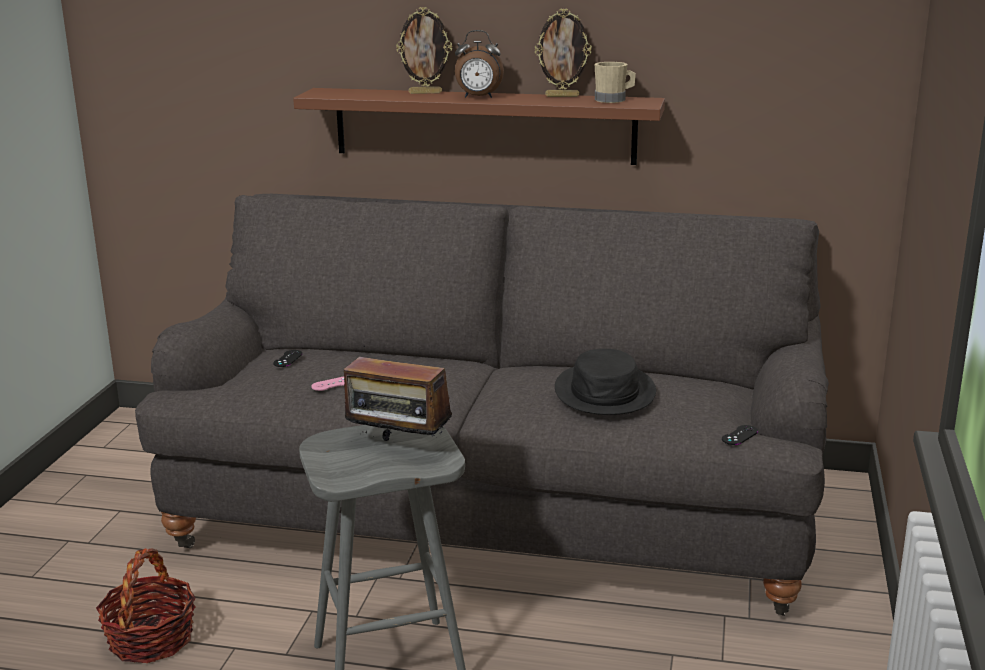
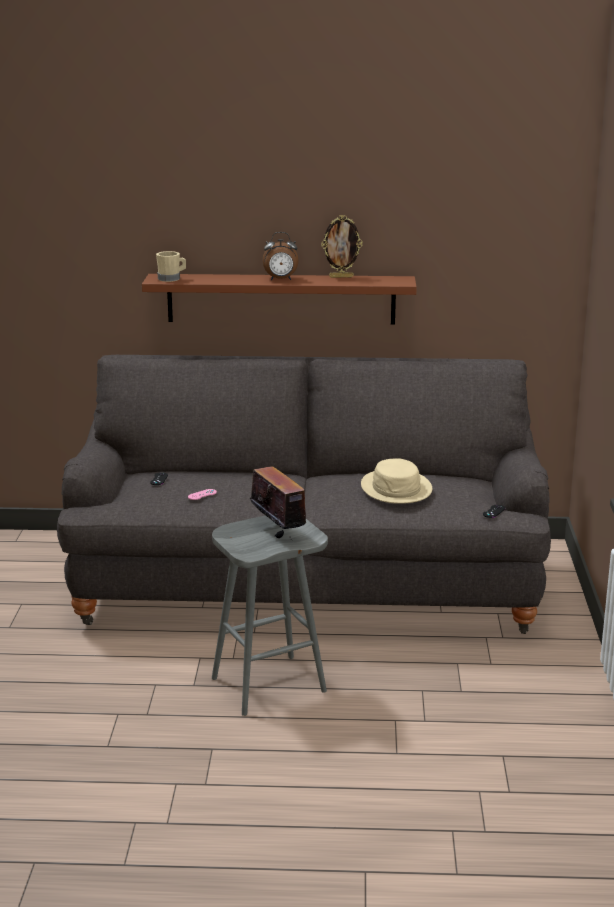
camera: 10 degrees left, 0 degrees up
basket [96,548,196,663] -> none
radio [344,346,452,441] -> radio turned 135 degrees counterclockwise [250,466,306,539]
picture frame [396,7,452,94] -> none
black hat [555,349,656,415] -> beige hat [361,458,432,504]
beige mug [595,62,636,103] -> beige mug moved to [156,251,186,282]

